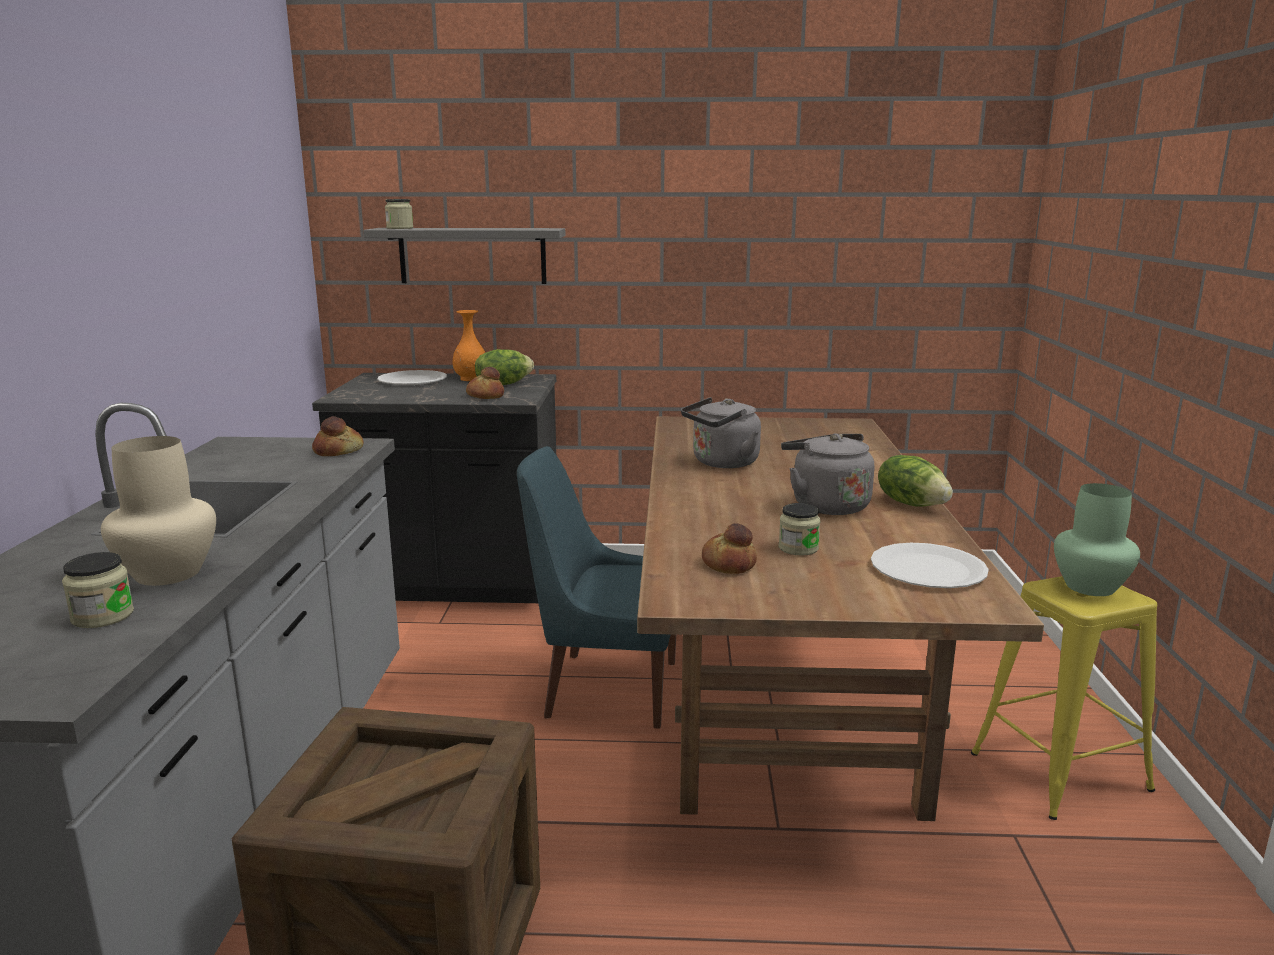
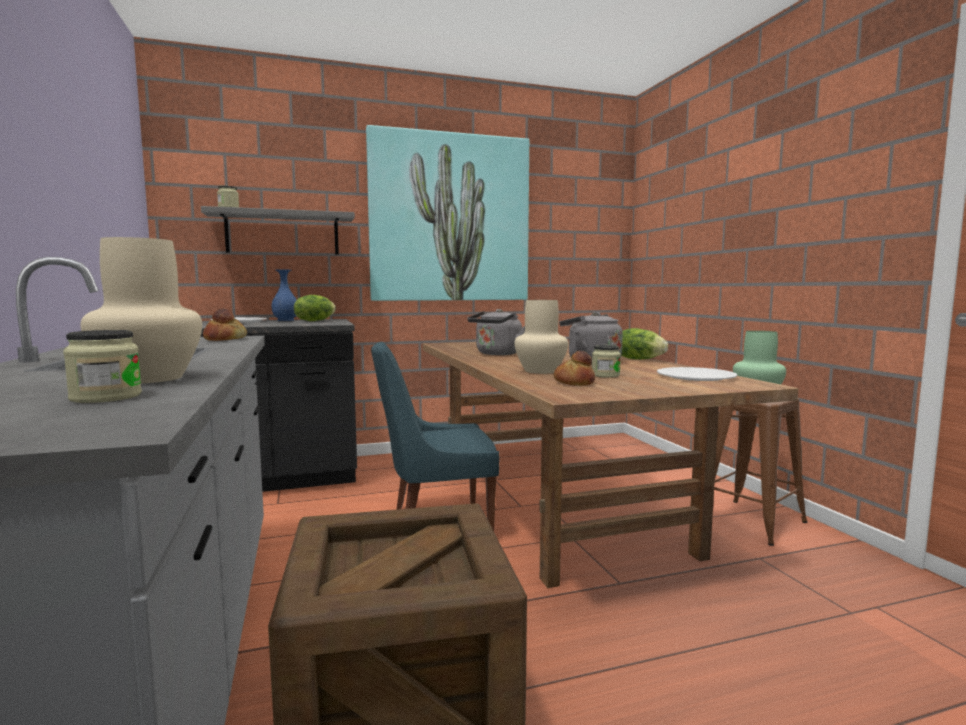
camera: 20 degrees left, 10 degrees down
orange vase [453,310,485,381] -> blue vase [271,270,297,321]
bread [466,367,504,399] -> none
yellow stool [971,576,1157,820] -> brown stool [714,398,807,546]
none -> picture [366,125,529,301]
none -> beige vase [514,300,568,374]

